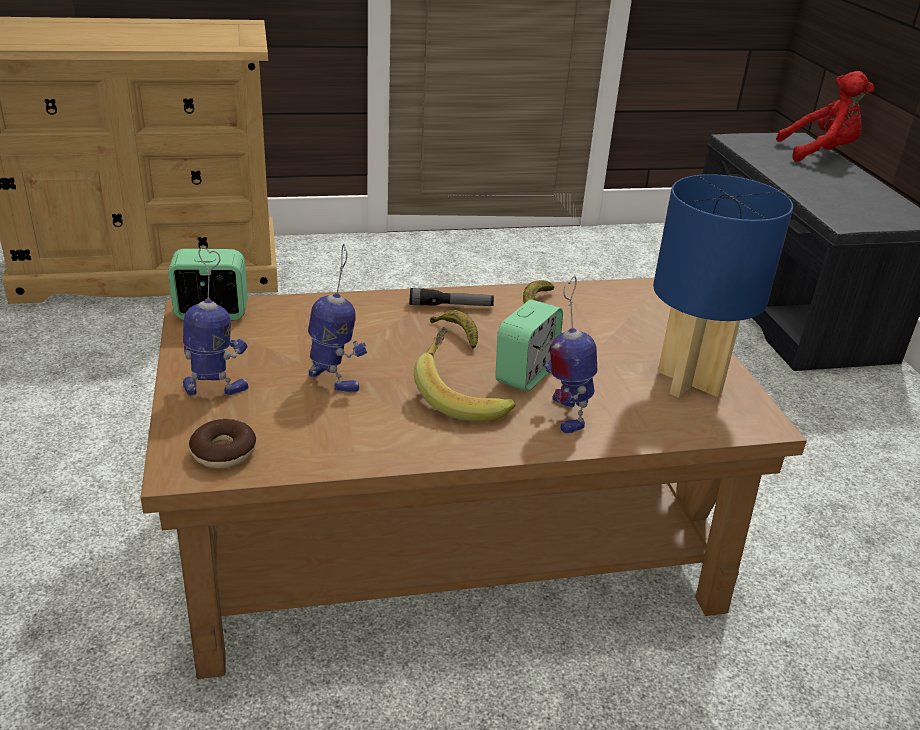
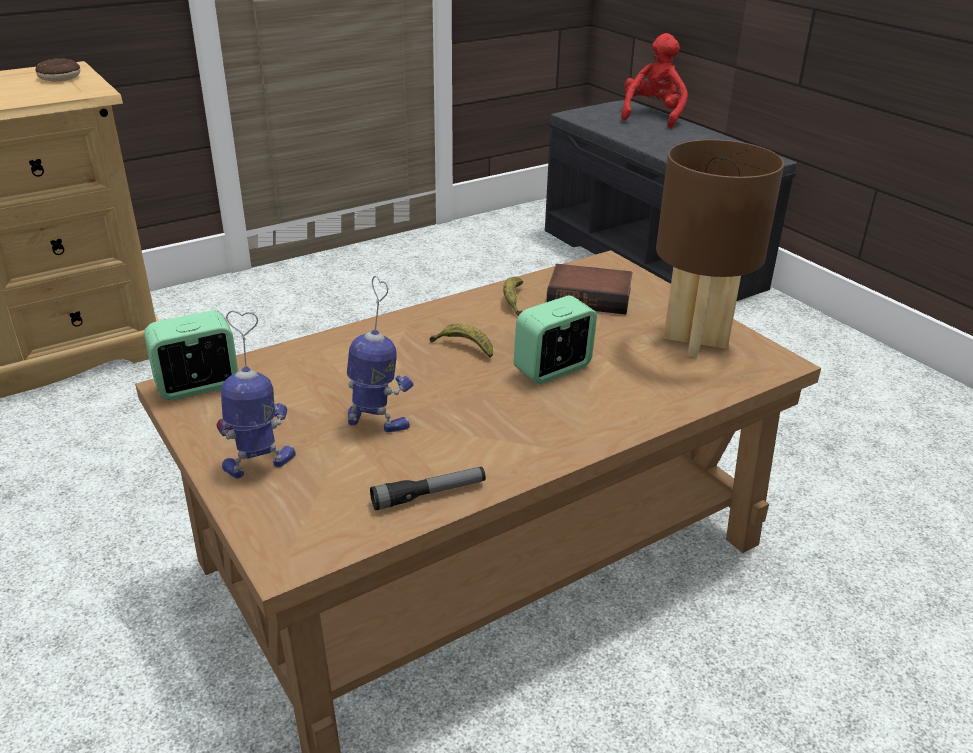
camera: 20 degrees left, 0 degrees up
donut [189,419,256,469] -> donut moved to [35,59,80,82]
flashlight [409,288,494,306] -> flashlight moved to [370,467,486,511]
banana [414,327,516,422] -> none
alarm clock [495,299,563,391] -> alarm clock turned 135 degrees counterclockwise [514,295,597,384]
toy robot [545,276,597,434] -> none
blue table lamp [653,174,793,398] -> brown table lamp [656,140,784,358]
red plush toy [776,71,874,161] -> red plush toy turned 45 degrees counterclockwise [621,33,688,128]
none -> book [546,264,633,314]

